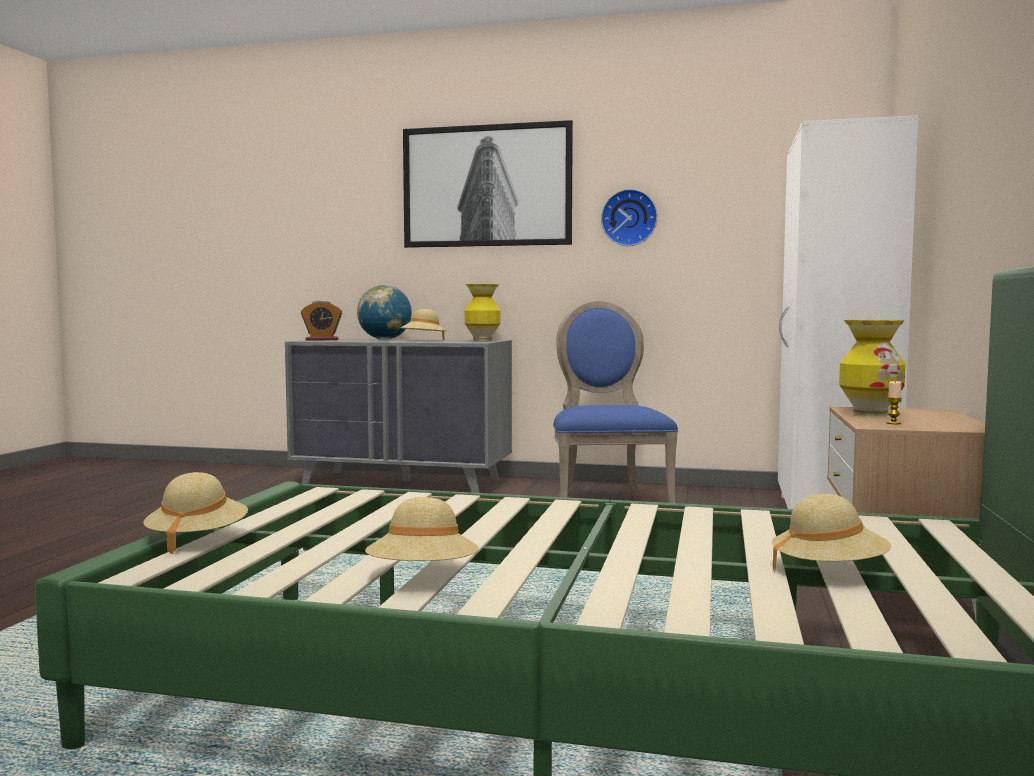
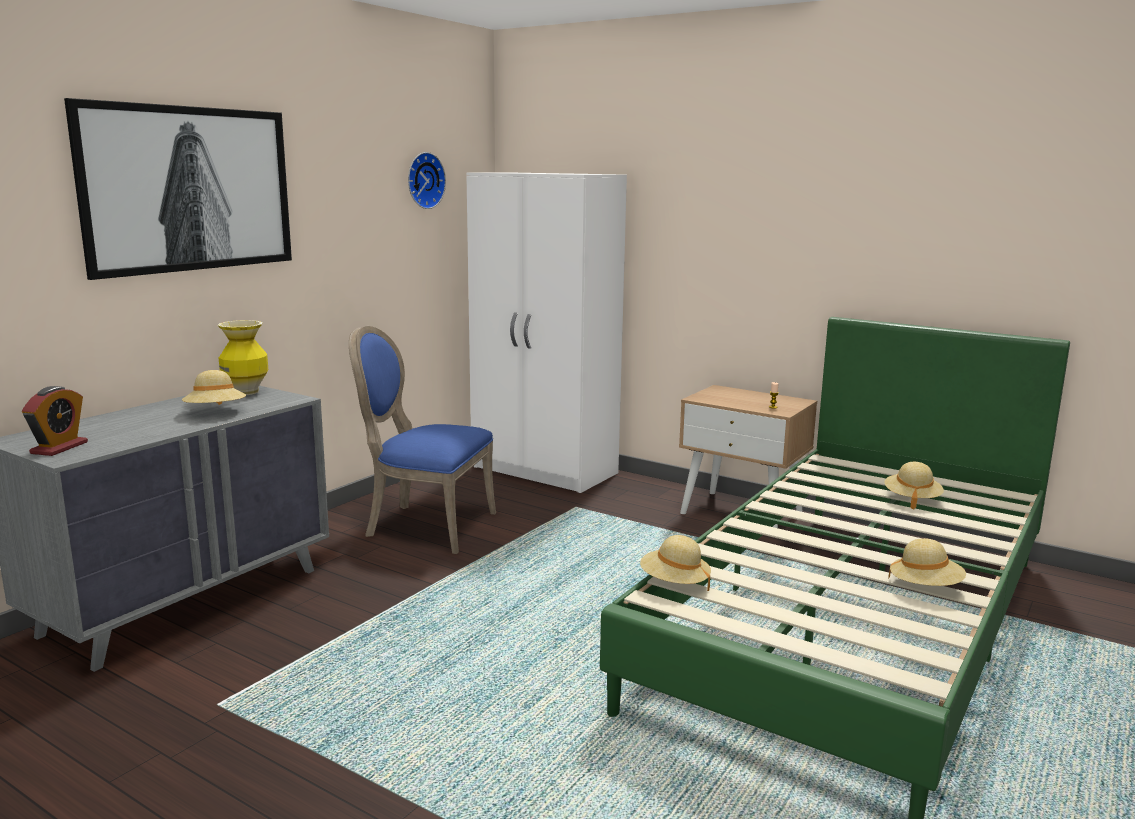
camera: 70 degrees left, 10 degrees up
beige hat [143,472,248,554] -> beige hat moved to [640,535,711,591]
globe [357,285,412,340] -> none
wall clock [601,189,658,246] -> wall clock moved to [408,152,446,209]
vase [839,320,905,416] -> none

